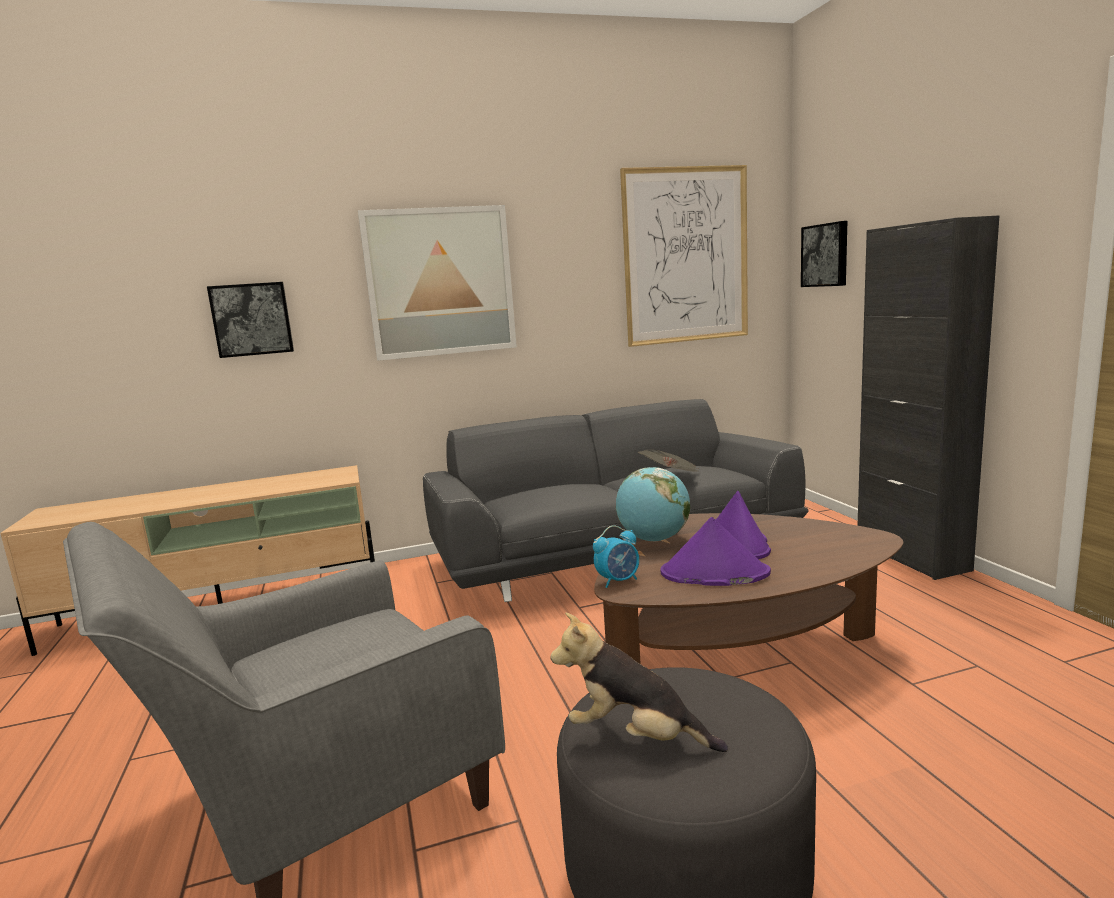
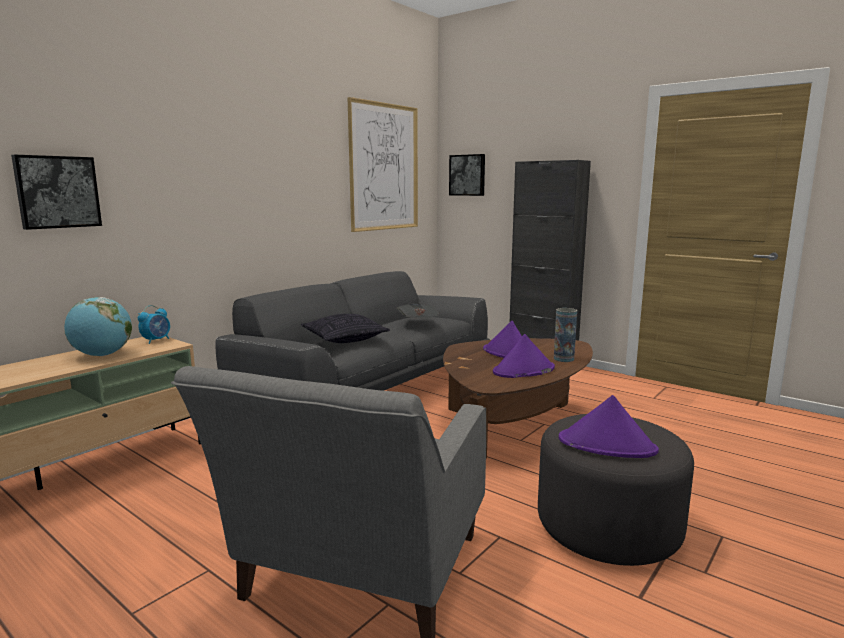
camera: 35 degrees left, 0 degrees up
picture [358,205,517,361] -> none
plush toy [550,612,728,752] -> purple hat [559,395,659,458]
alarm clock [593,525,639,588] -> alarm clock moved to [138,305,170,344]
globe [616,467,690,541] -> globe moved to [64,297,132,356]
none -> pillow [301,314,390,343]
none -> vase [554,308,577,362]

